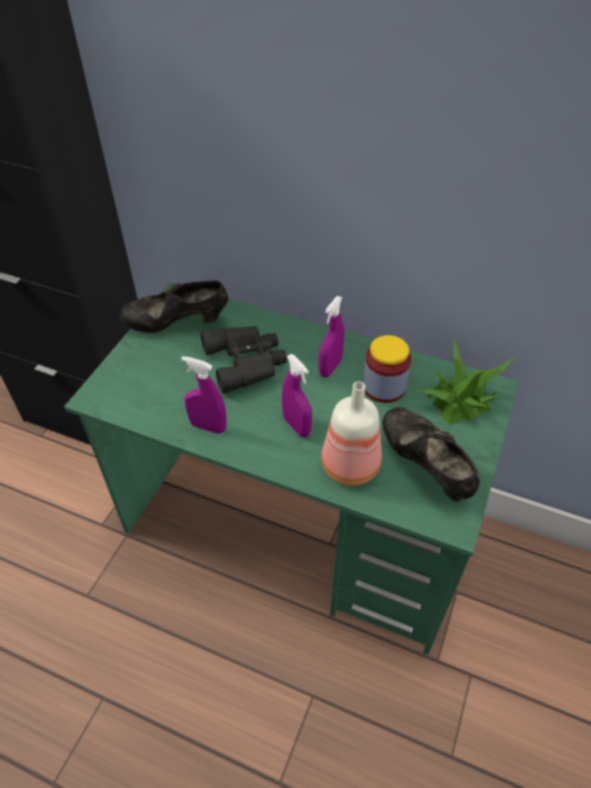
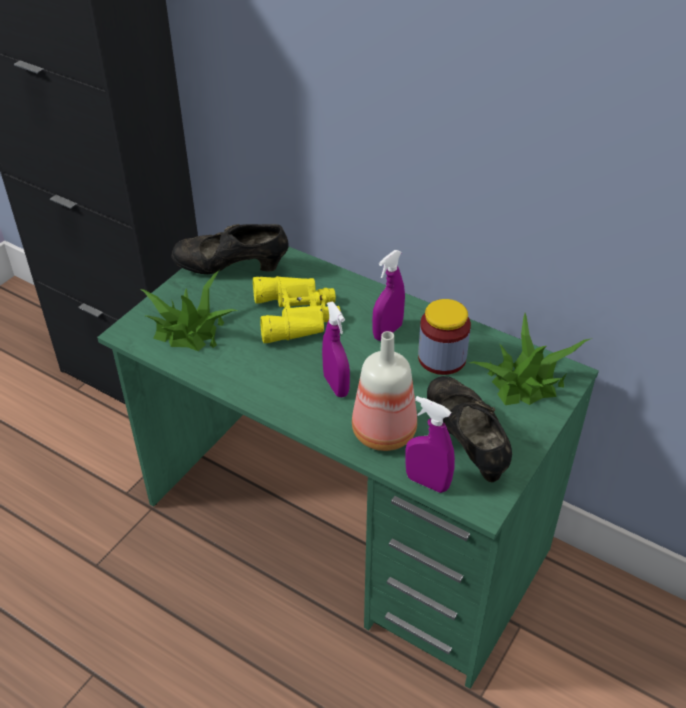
camera: 10 degrees right, 5 degrees down
purple spray bottle [181,356,227,434] -> purple spray bottle moved to [405,396,455,493]
black binoculars [201,326,287,393] -> yellow binoculars [253,276,341,343]
none -> potted plant [140,271,238,351]

